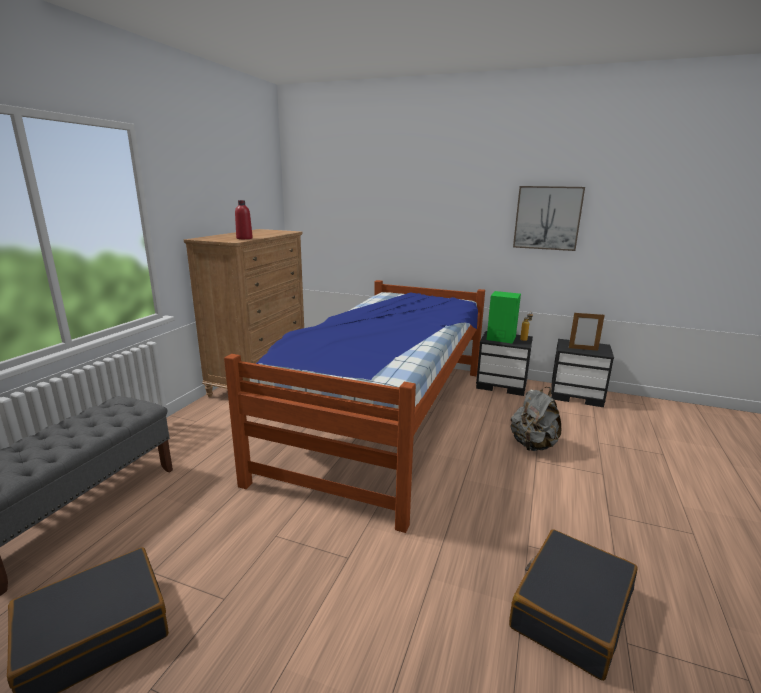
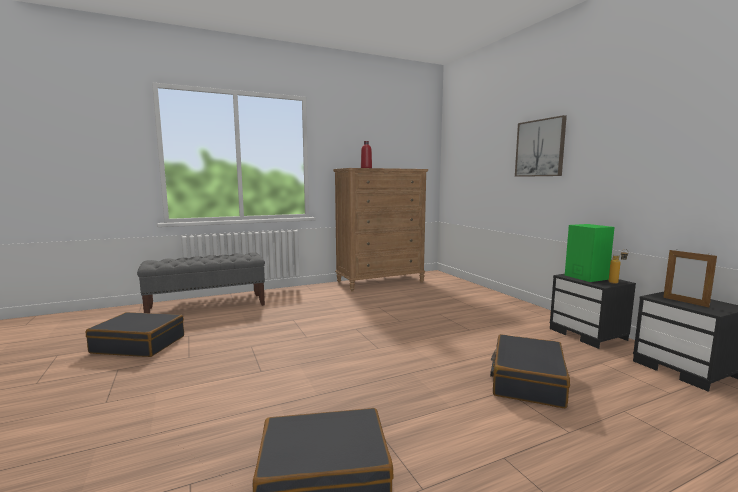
camera: 45 degrees right, 10 degrees down
bed [224,280,485,533] -> none
grey backpack [510,387,561,451] -> black suitcase [490,334,570,408]
picture [513,186,585,251] -> picture moved to [515,115,567,177]

